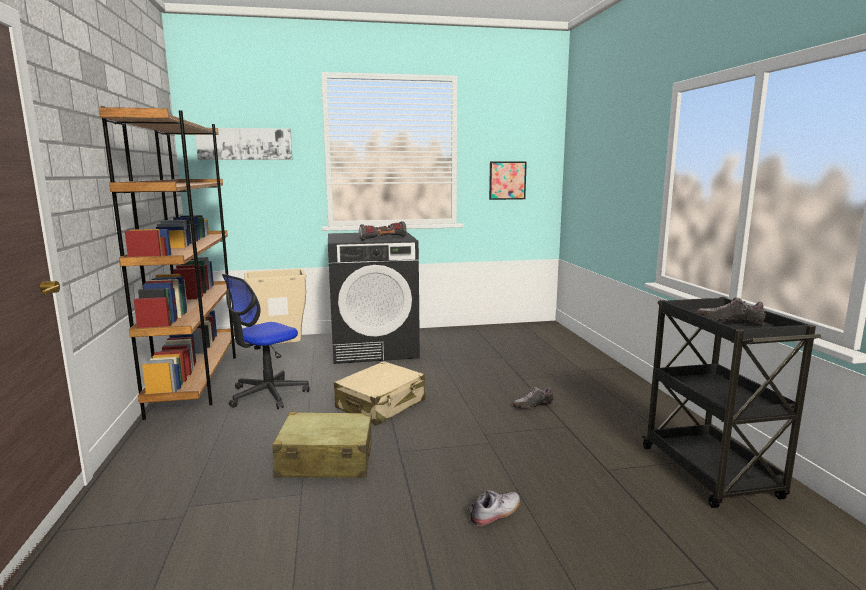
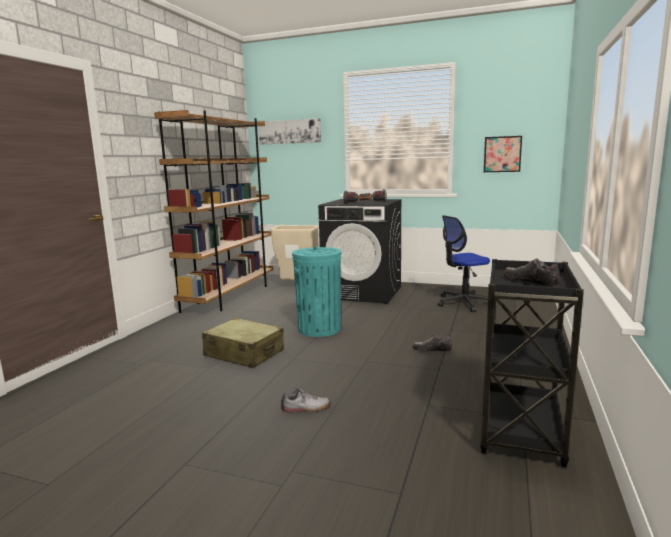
camera: 30 degrees right, 0 degrees up
office chair [222,274,310,409] -> office chair moved to [438,215,490,312]
beige suitcase [334,361,425,425] -> turquoise trash can [292,247,342,337]

